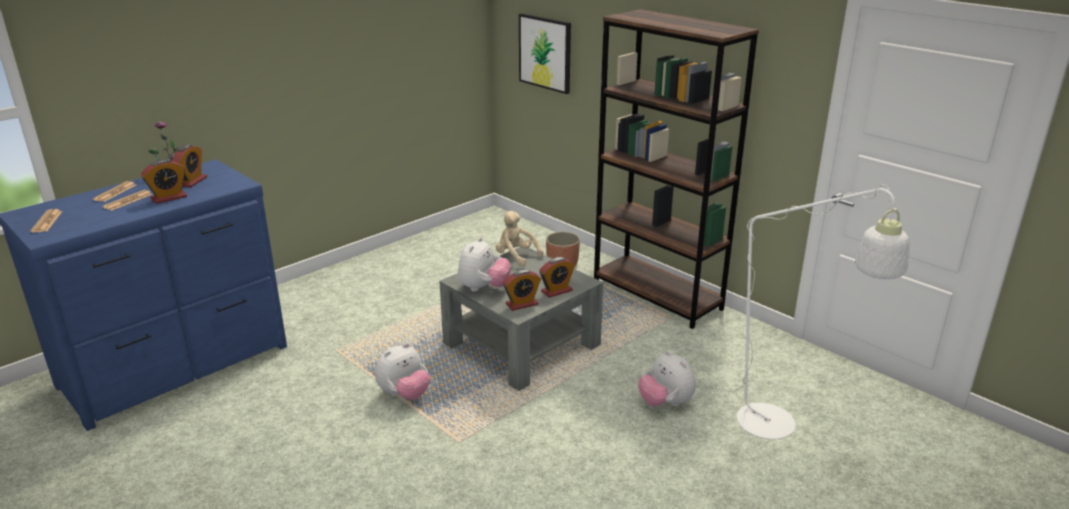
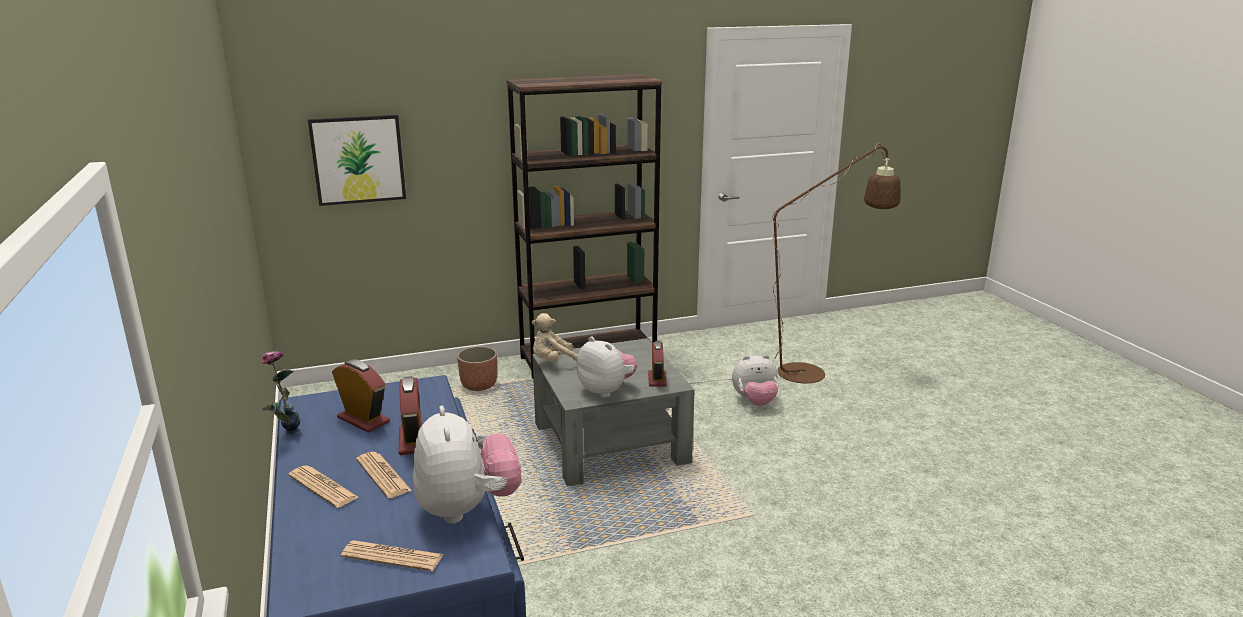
camera: 65 degrees left, 5 degrees down
plush toy [375,343,430,400] -> plush toy moved to [413,406,522,524]
alarm clock [539,257,575,298] -> none
white floor lamp [655,184,910,439] -> brown floor lamp [689,144,901,384]

